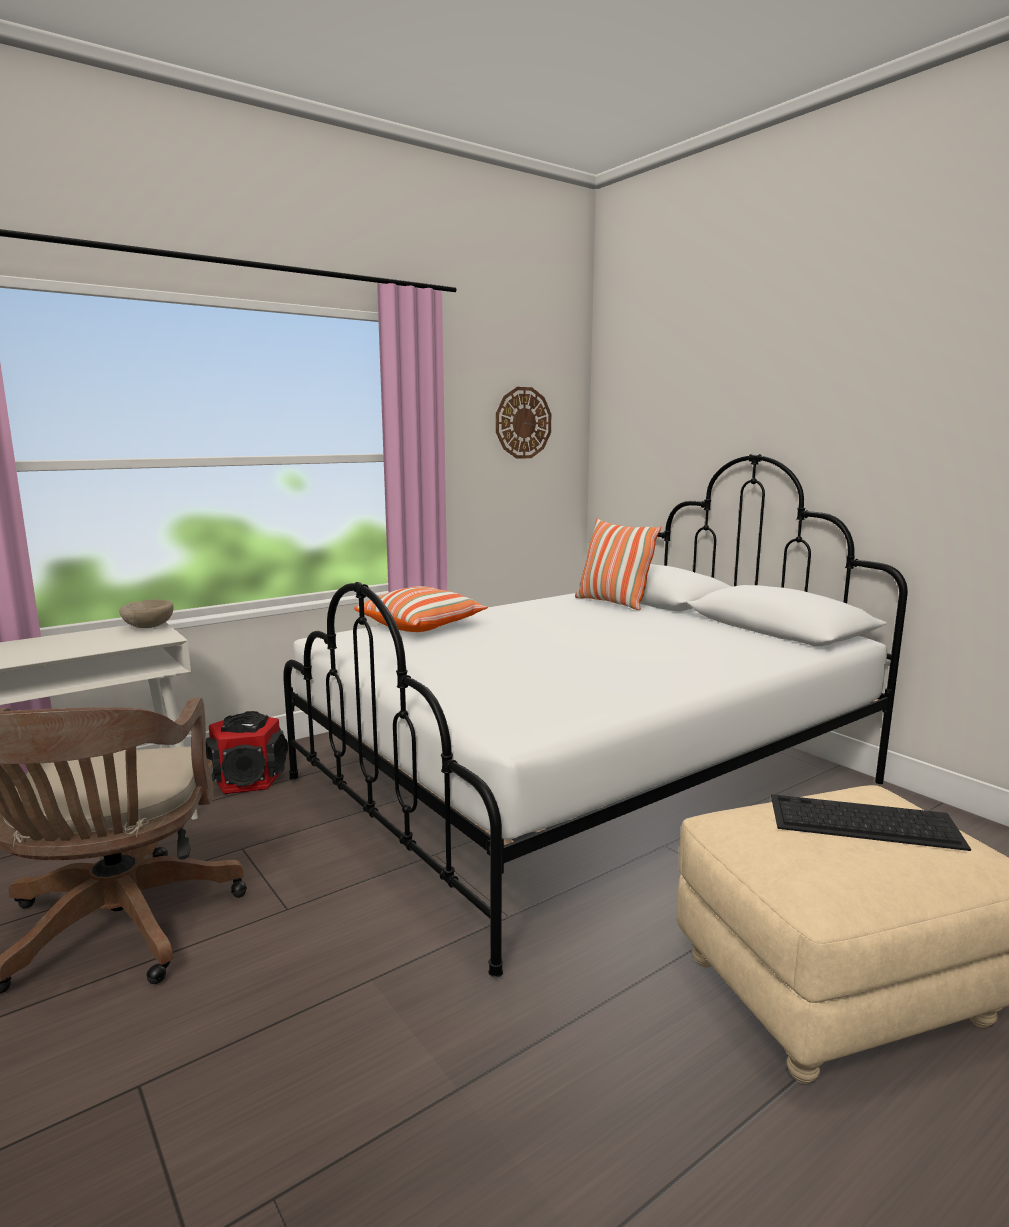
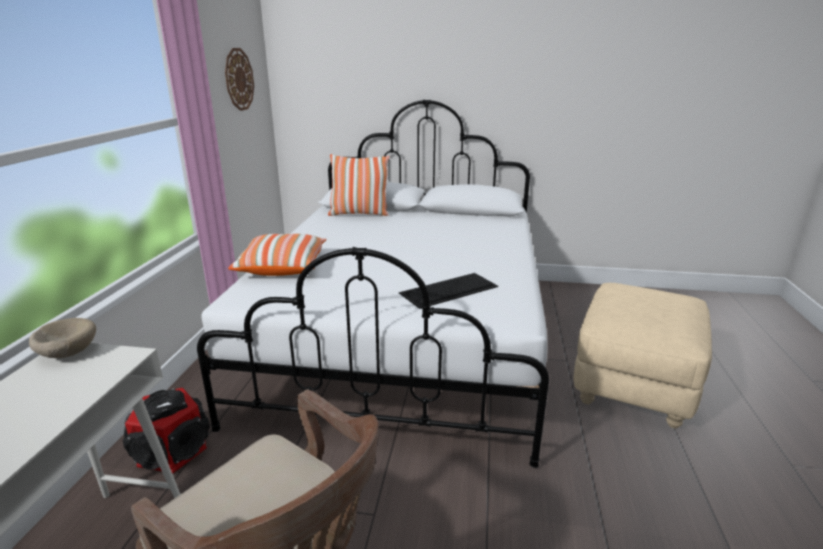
camera: 45 degrees left, 10 degrees up
keyboard [771,794,971,851] -> keyboard moved to [399,273,498,309]

